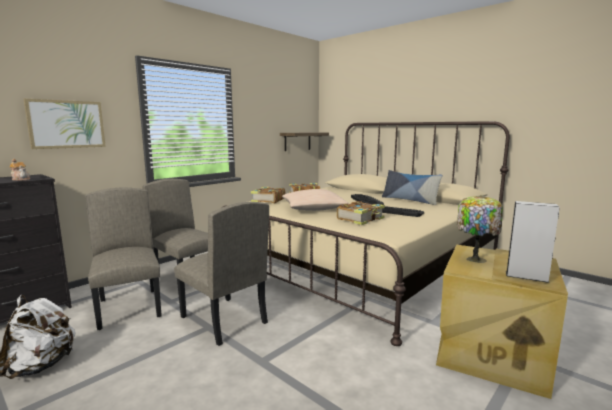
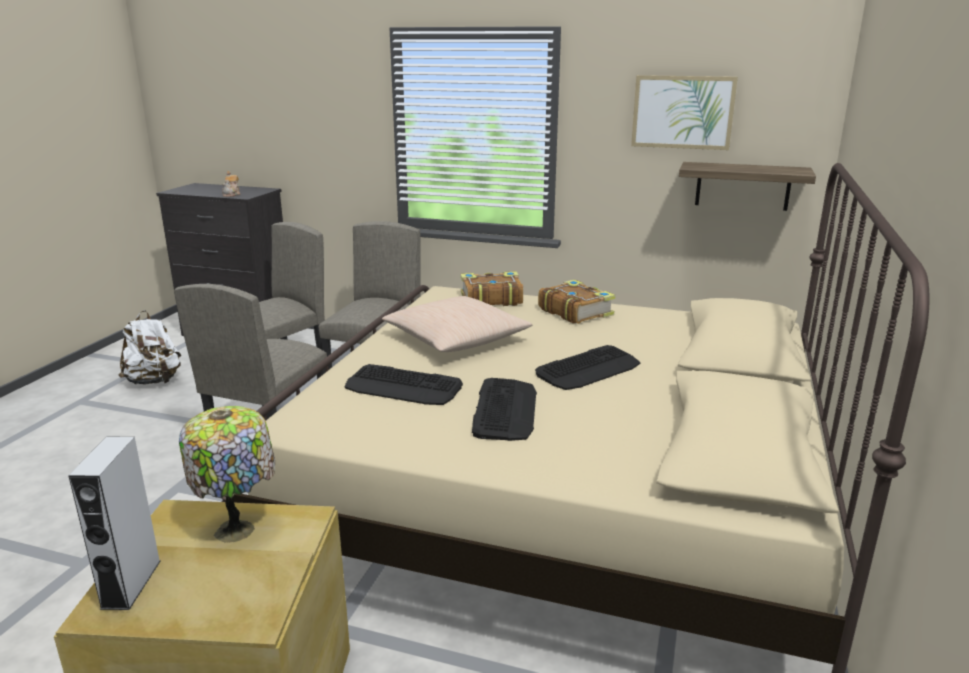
camera: 65 degrees right, 10 degrees up
picture [24,99,106,149] -> picture moved to [631,75,738,150]
book [337,201,385,225] -> keyboard [344,364,463,405]
pillow [382,170,443,205] -> none

